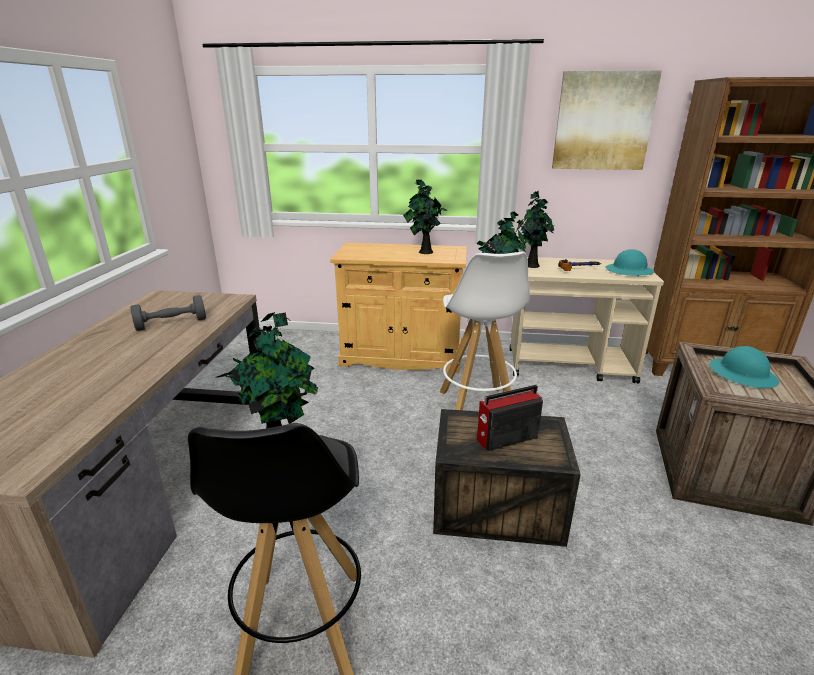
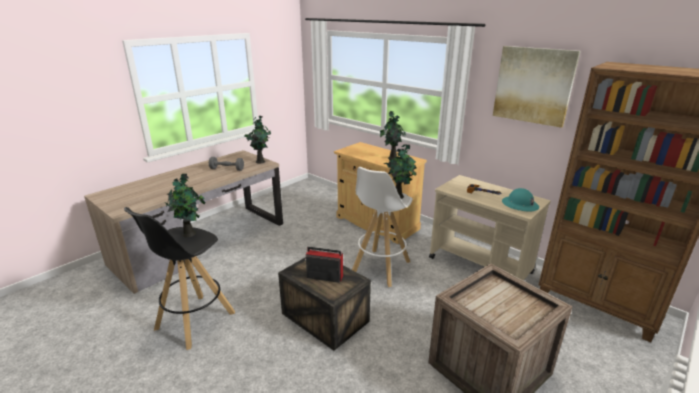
camera: 35 degrees right, 0 degrees up
potted plant [516,191,554,268] -> potted plant moved to [244,116,271,164]
turquoise hard hat [710,346,779,388] -> none

